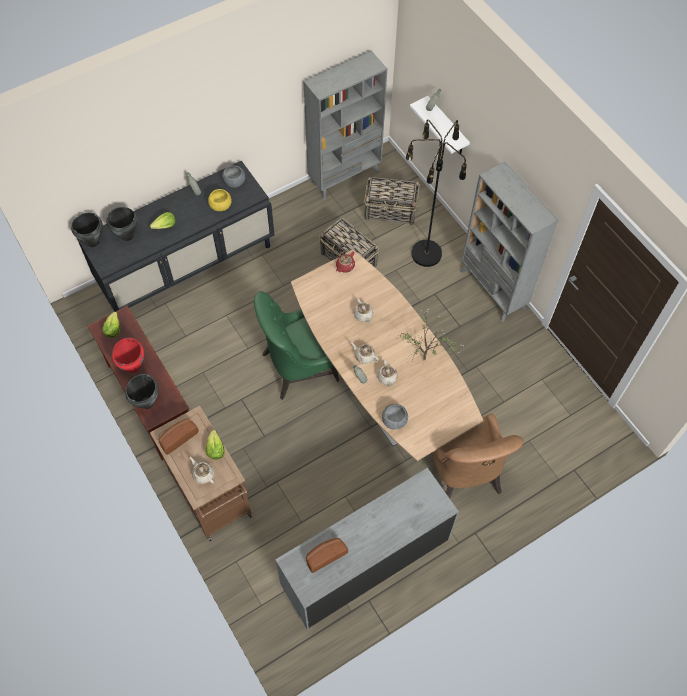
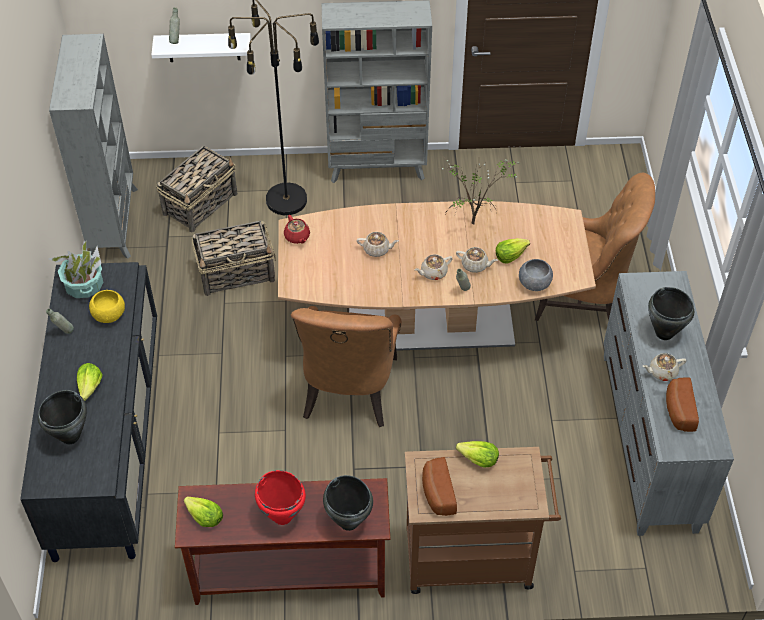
camera: 60 degrees left, 10 degrees down
black cooking pot [71,212,103,247] -> black cooking pot moved to [648,287,694,340]
beige teapot [190,457,214,484] -> beige teapot moved to [642,353,686,381]
grey bowl [222,166,245,188] -> potted plant [49,241,103,298]
green chair [254,291,339,400] -> brown chair [291,306,402,427]
none -> lettuce [496,238,530,264]

